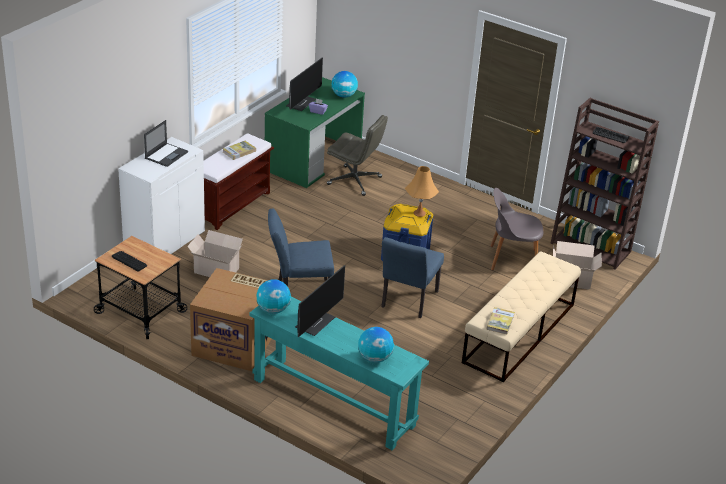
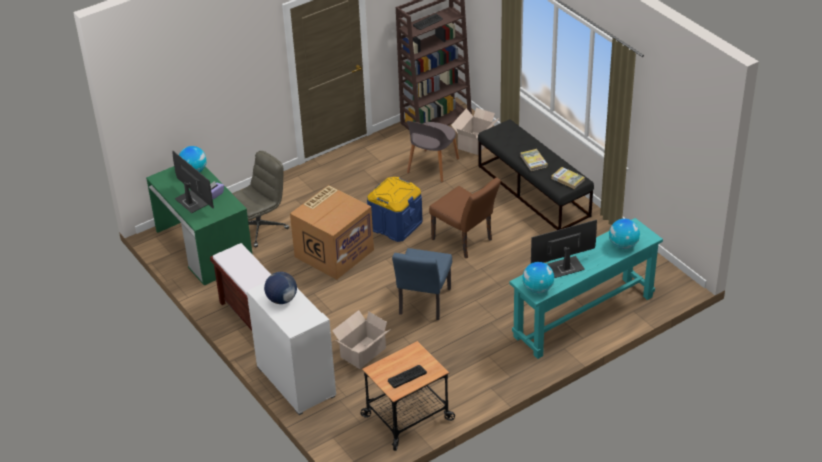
camera: 65 degrees left, 5 degrees up
laptop [144,120,188,167] -> globe [264,272,297,304]
cardboard box [190,268,271,371] -> cardboard box moved to [290,185,374,280]
book [223,141,256,160] -> book moved to [520,149,548,171]
monitor [295,265,345,337] -> monitor turned 75 degrees counterclockwise [531,220,597,278]
blue chair [381,237,444,318] -> brown chair [429,178,501,259]
orange table lamp [405,166,439,217] -> none
beige bench [462,251,581,382] -> black bench [478,120,594,230]

